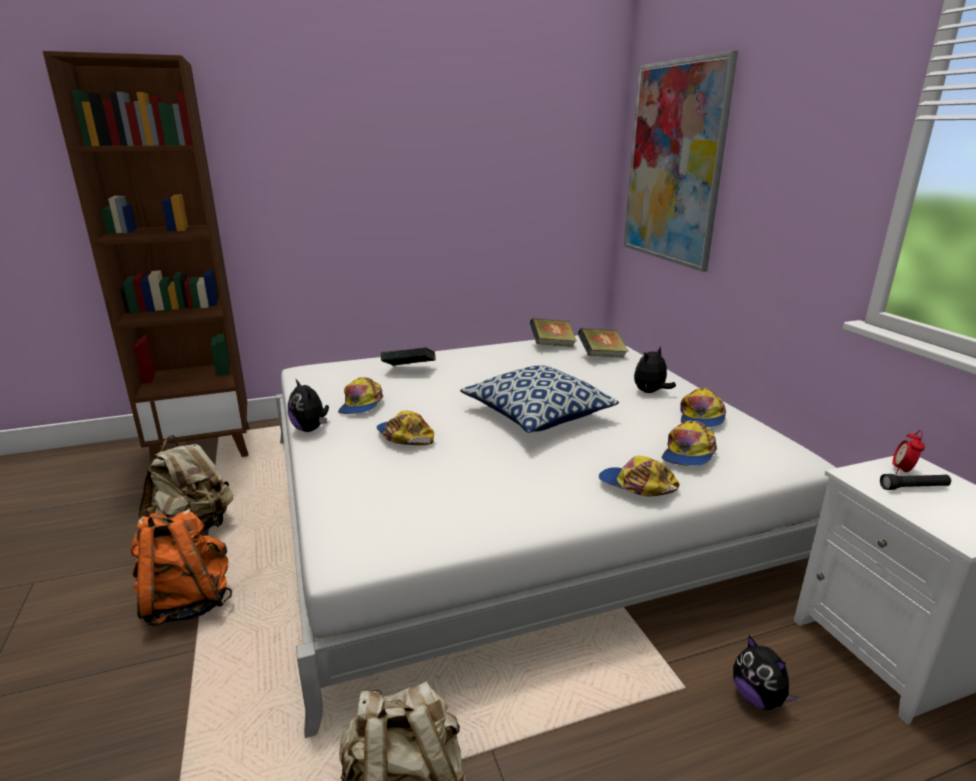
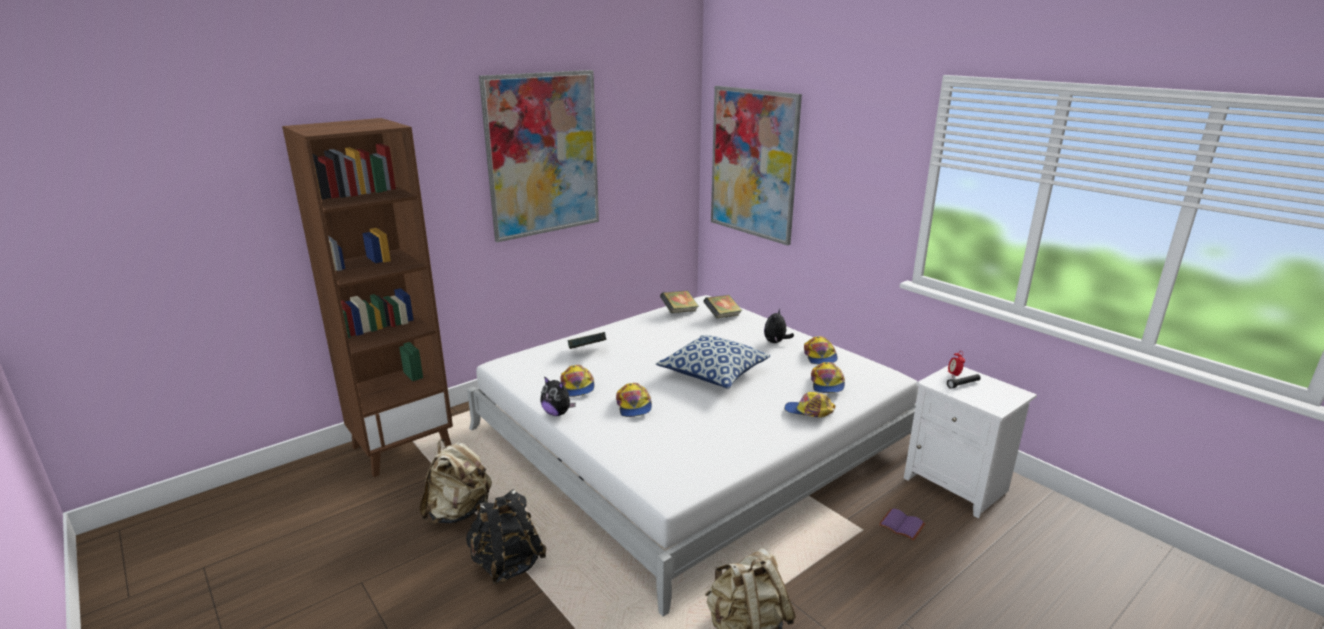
camera: 20 degrees left, 0 degrees up
orange backpack [130,508,232,626] -> black backpack [466,489,547,584]
cap [376,410,434,445] -> cap turned 135 degrees counterclockwise [616,383,652,417]
plush toy [733,635,799,710] -> purple book [879,508,926,541]
none -> picture [479,70,599,242]

